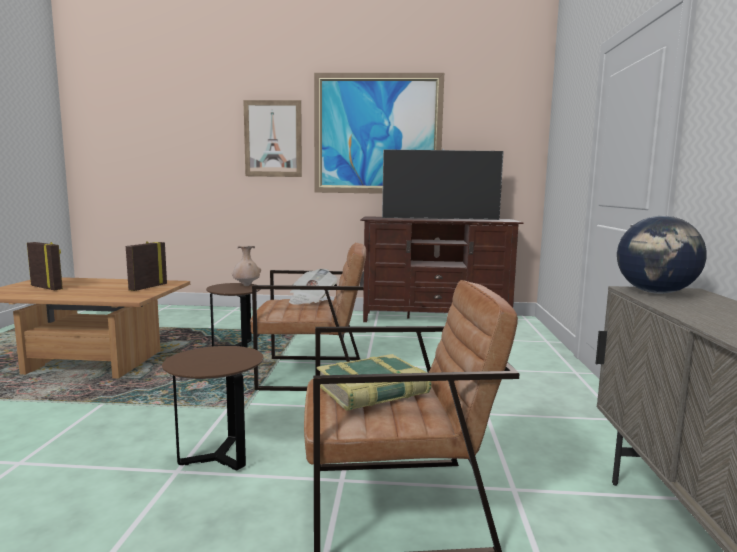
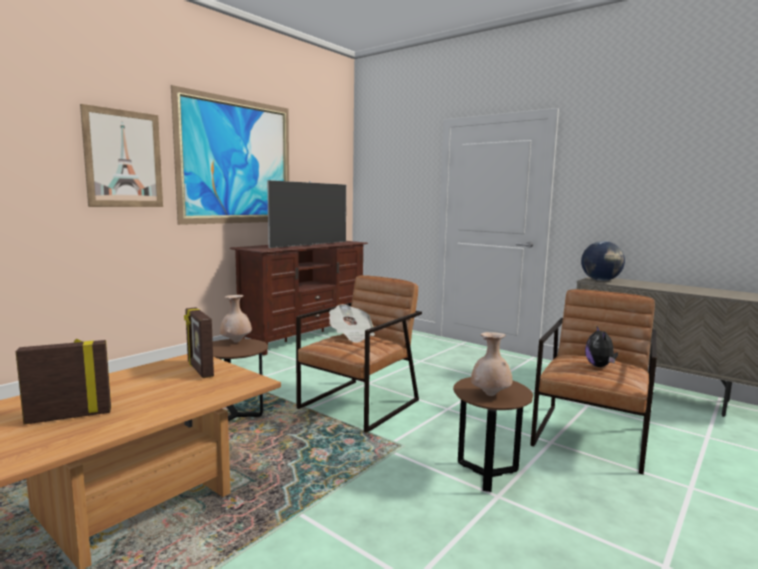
camera: 55 degrees left, 0 degrees up
book [317,354,431,411] -> plush toy [585,326,618,367]
none -> beige vase [471,332,512,396]

